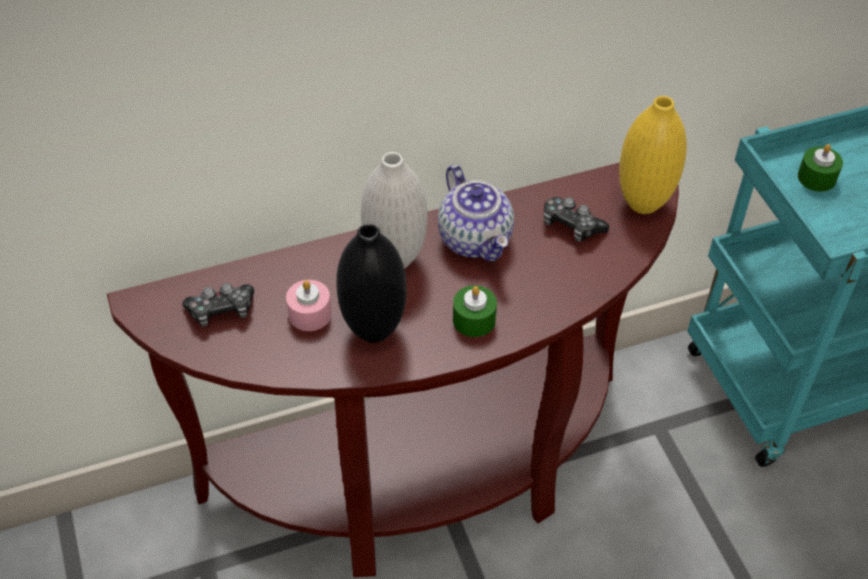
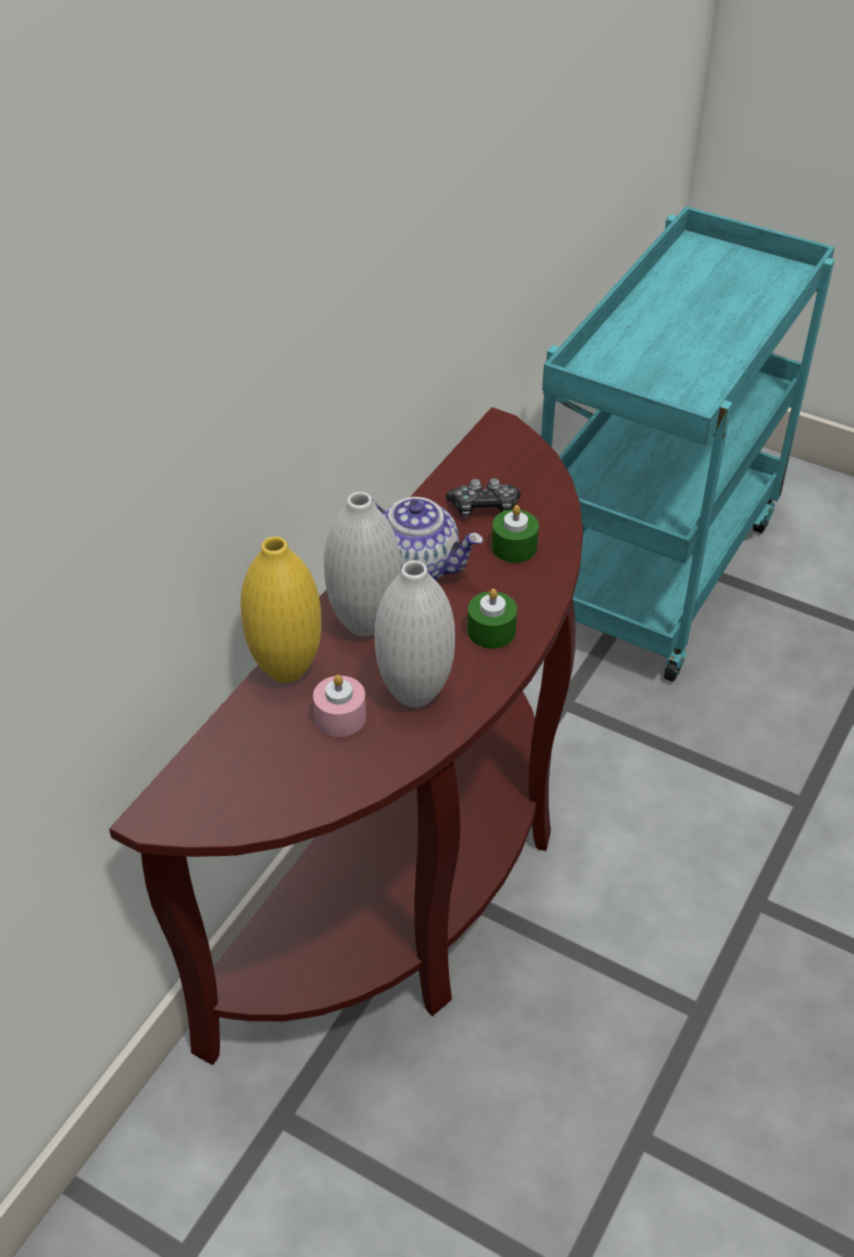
camera: 40 degrees left, 5 degrees down
game controller [182,283,254,327] -> none
black vase [336,224,407,343] -> white vase [374,560,455,707]
yellow vase [619,96,687,214] -> yellow vase moved to [240,536,322,683]
green candle [798,144,843,192] -> green candle moved to [492,505,539,563]

